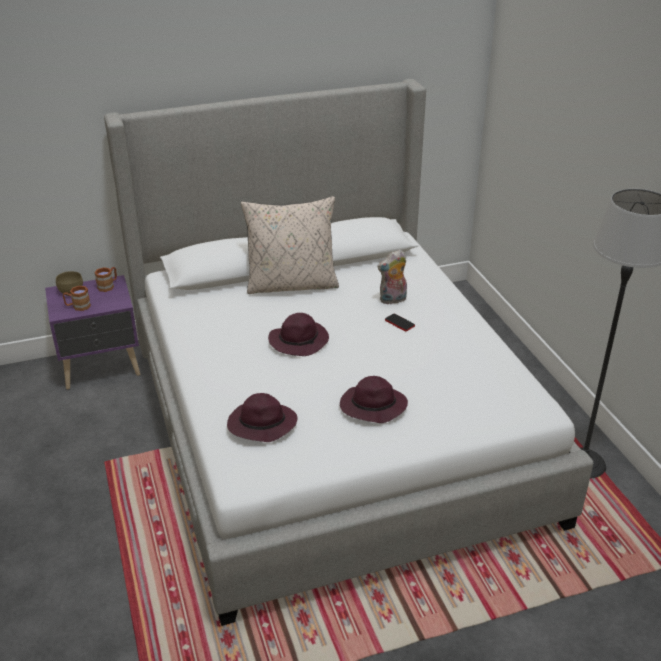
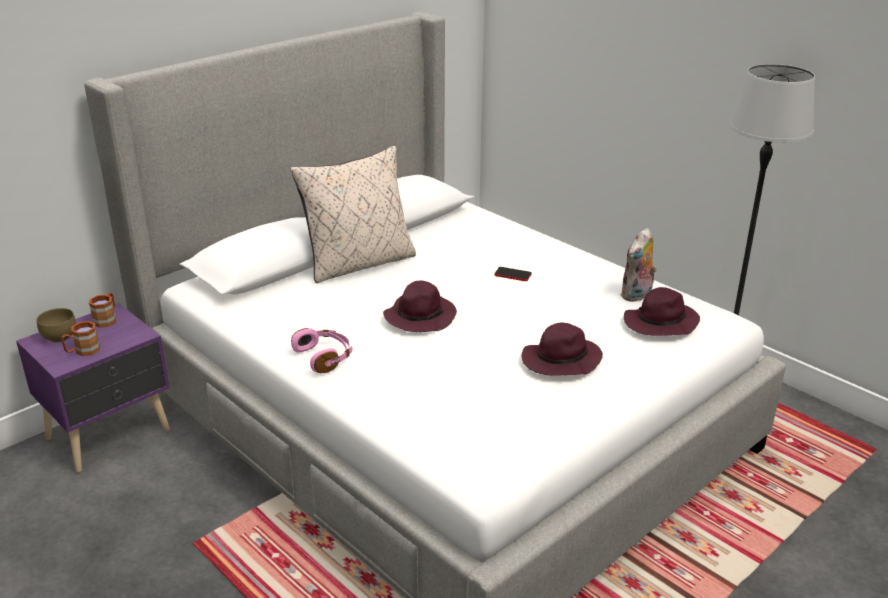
camera: 25 degrees left, 5 degrees down
purple hat [227,393,298,442] -> purple hat moved to [624,287,700,336]
plush toy [377,250,407,305] -> plush toy moved to [621,228,657,302]
none -> pink headphones [291,328,353,373]

